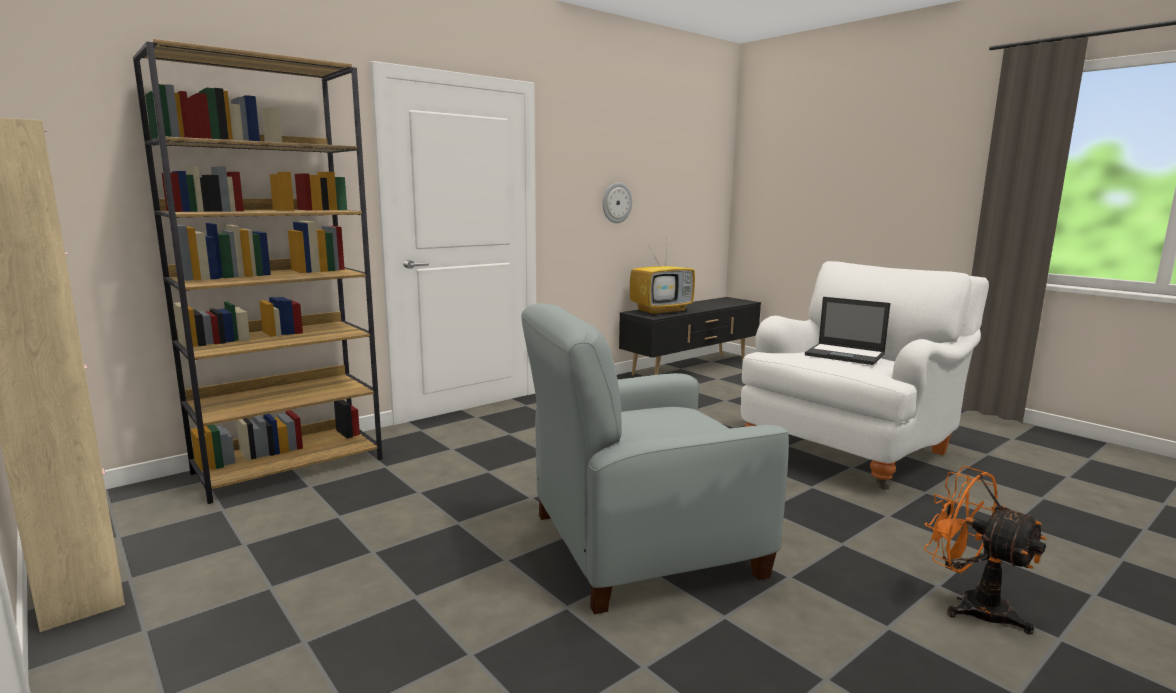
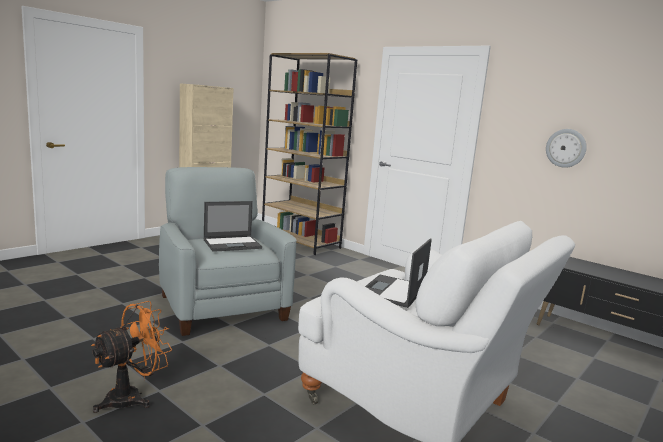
camera: 80 degrees right, 0 degrees up
television [630,245,695,315] -> none
none -> laptop [203,201,262,252]

